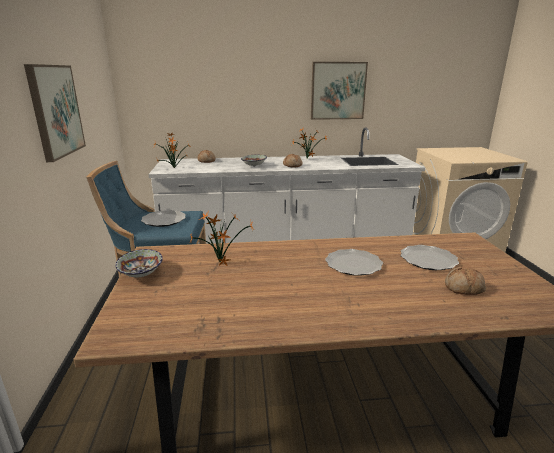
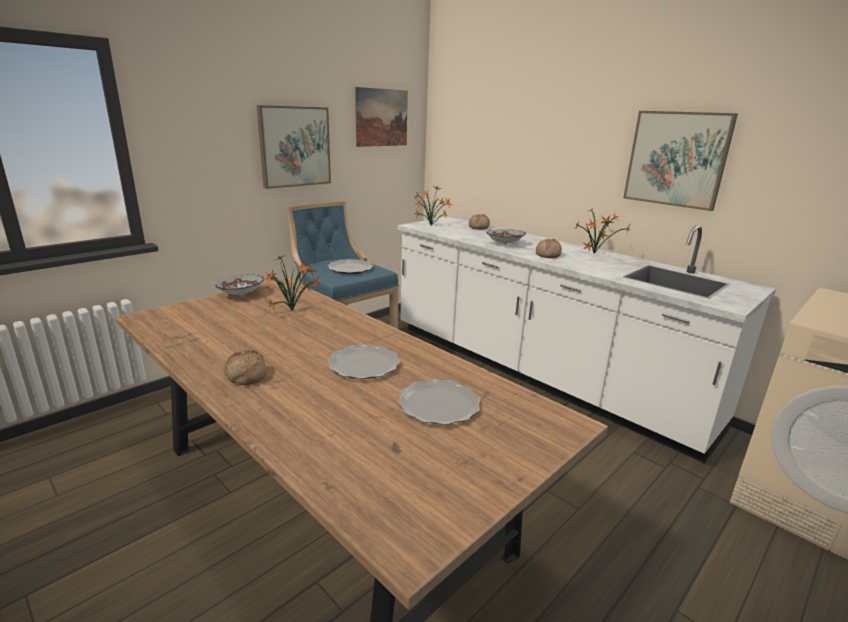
camera: 50 degrees right, 0 degrees up
bread [445,266,486,295] -> bread moved to [223,350,267,385]
none -> picture [355,87,408,147]

